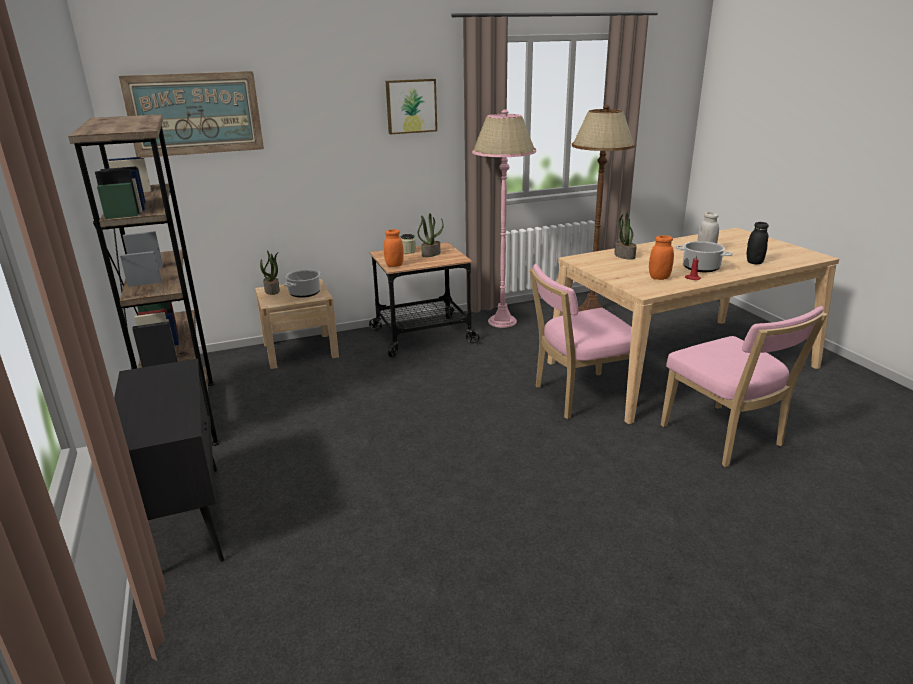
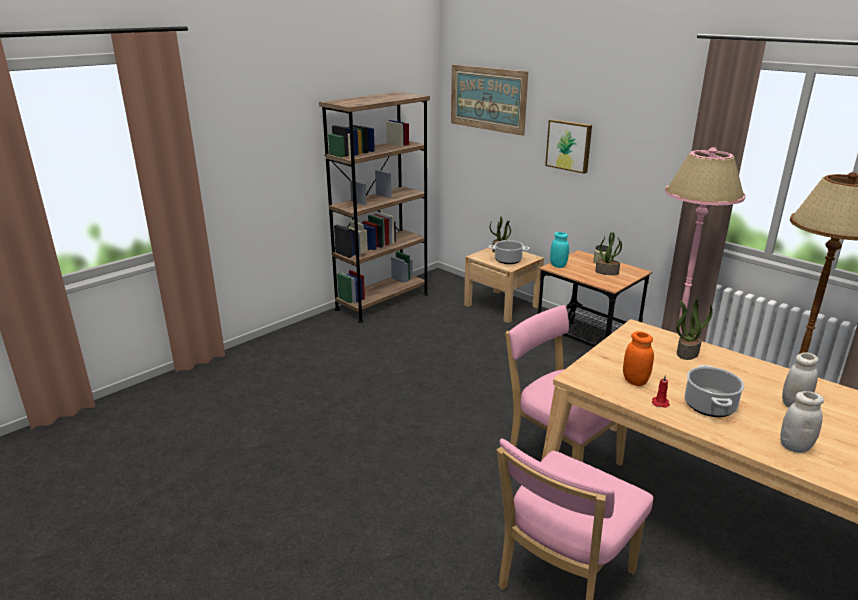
camera: 65 degrees right, 0 degrees up
black cabinet [114,359,224,562] -> none
orange jar [384,229,404,267] -> turquoise jar [550,232,569,268]
picture [386,79,437,135] -> picture moved to [545,119,592,174]
black jar [747,222,769,265] -> white jar [780,391,824,453]

